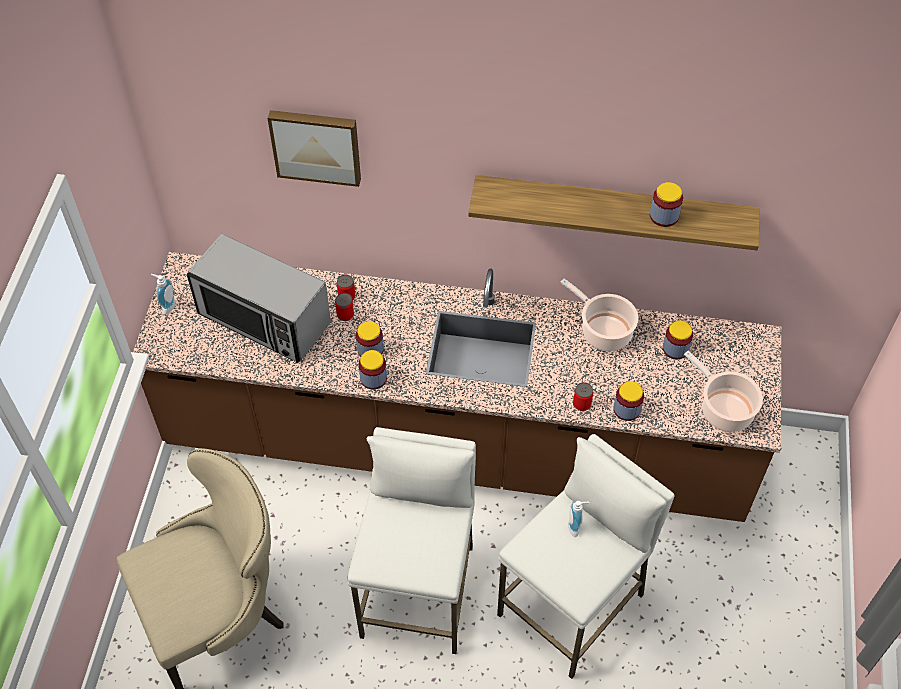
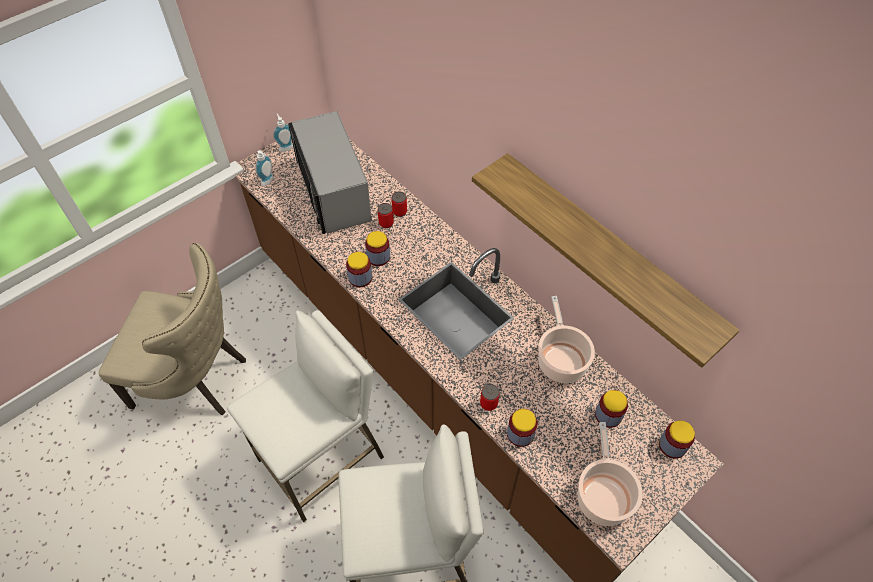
camera: 40 degrees right, 0 degrees up
picture [268,110,361,187] -> none
soap dispenser [568,500,590,537] -> soap dispenser moved to [255,150,274,186]
jar [650,182,683,227] -> jar moved to [659,420,695,459]

